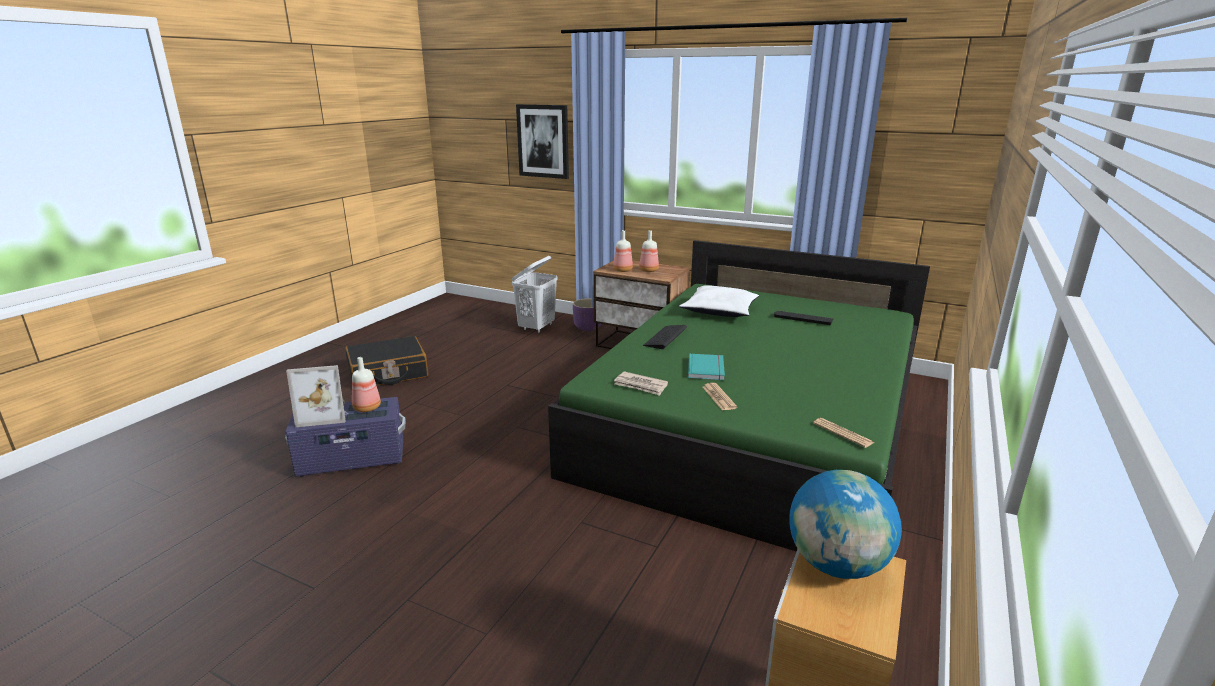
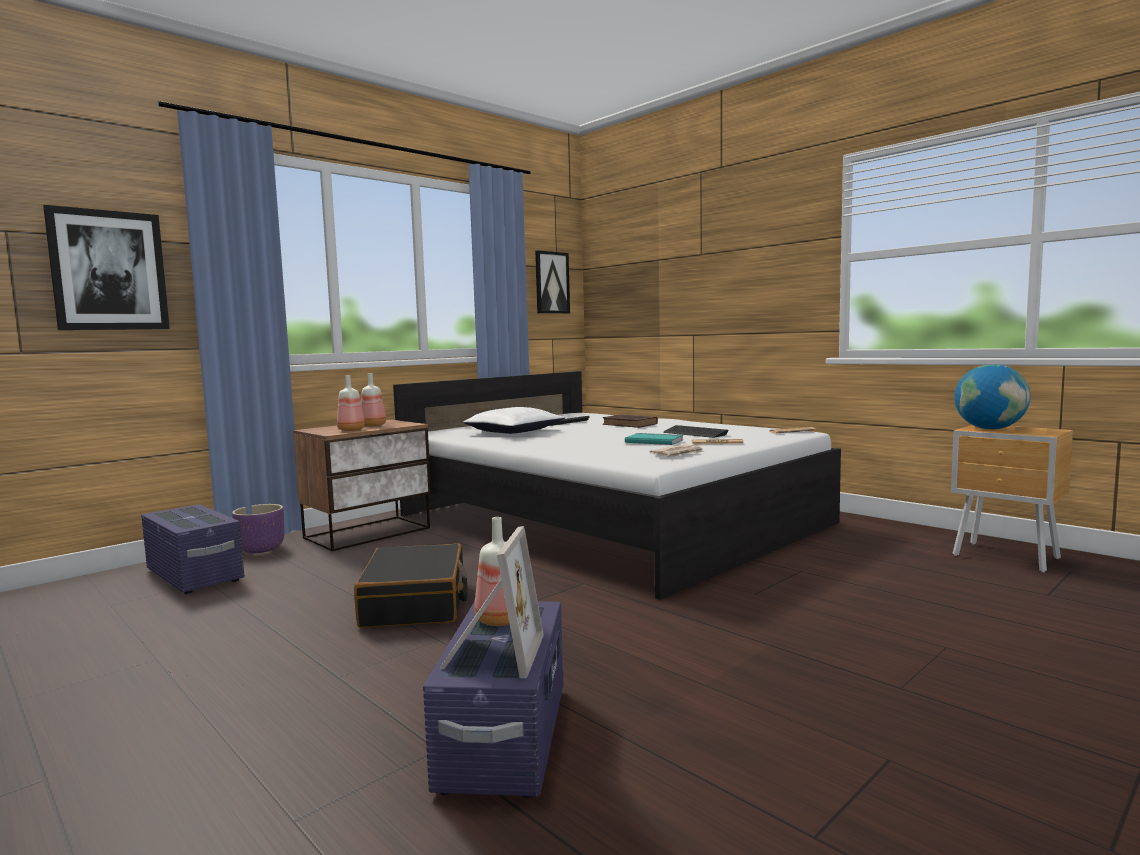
camera: 70 degrees left, 15 degrees down
black suitcase [345,336,428,386] -> black suitcase moved to [354,543,468,628]
white laundry basket [512,256,557,333] -> purple storage box [141,504,244,594]
green bed [548,240,930,552] -> white bed [393,371,841,600]
keyboard [643,325,687,349] -> keyboard moved to [663,425,729,438]
none -> picture [535,250,570,314]
none -> brown book [603,414,658,428]

